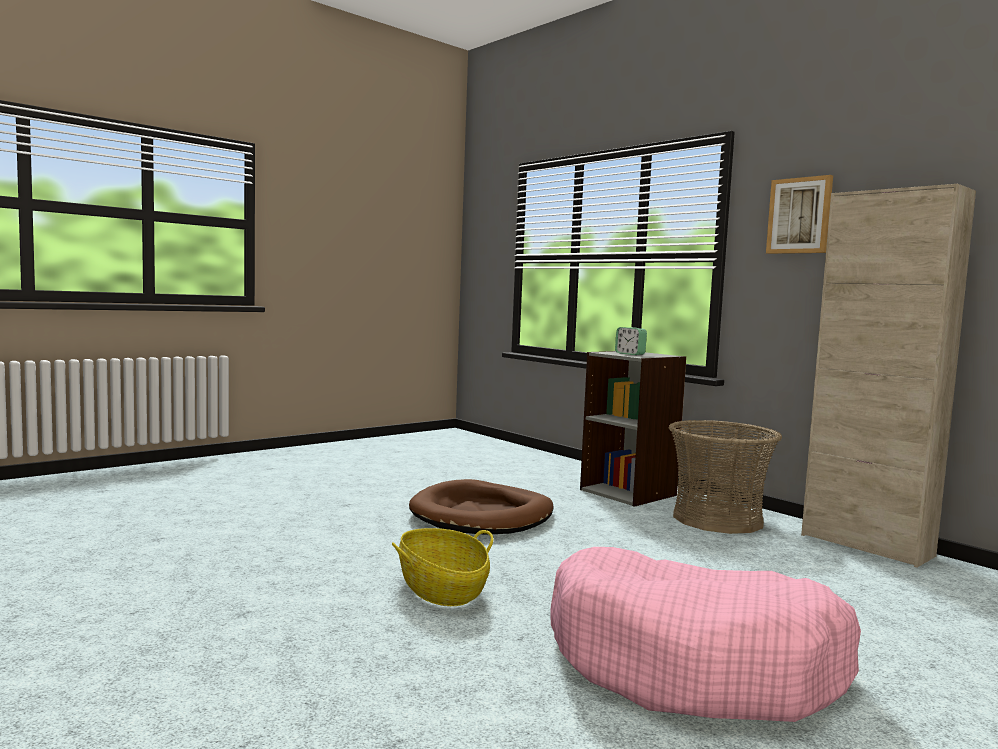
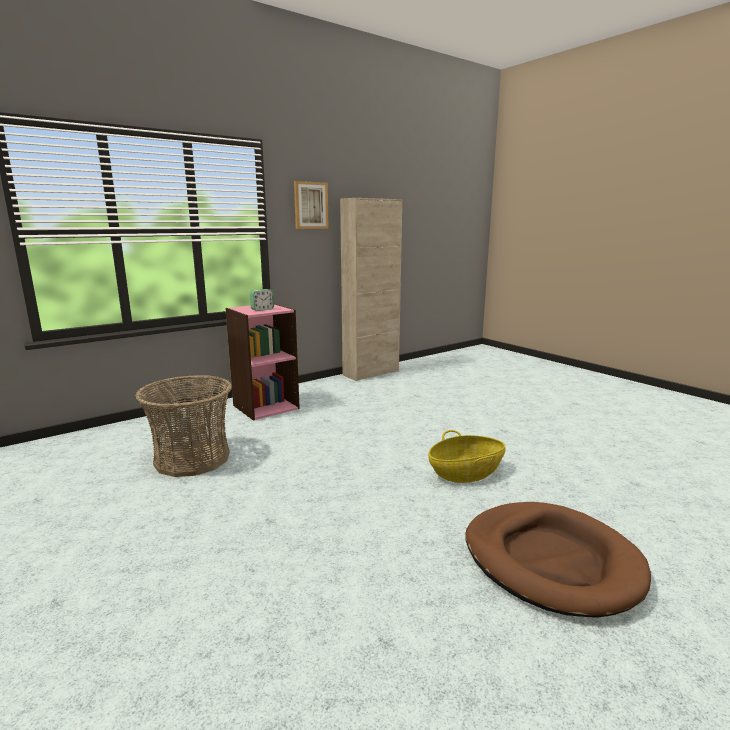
camera: 85 degrees left, 10 degrees up
brown dog bed [409,479,554,535] -> brown dog bed moved to [465,502,651,618]
pink dog bed [550,547,861,722] -> none
grey bookcase [580,351,686,507] -> pink bookcase [225,304,300,420]
basket [669,420,782,534] -> basket moved to [135,375,232,477]

